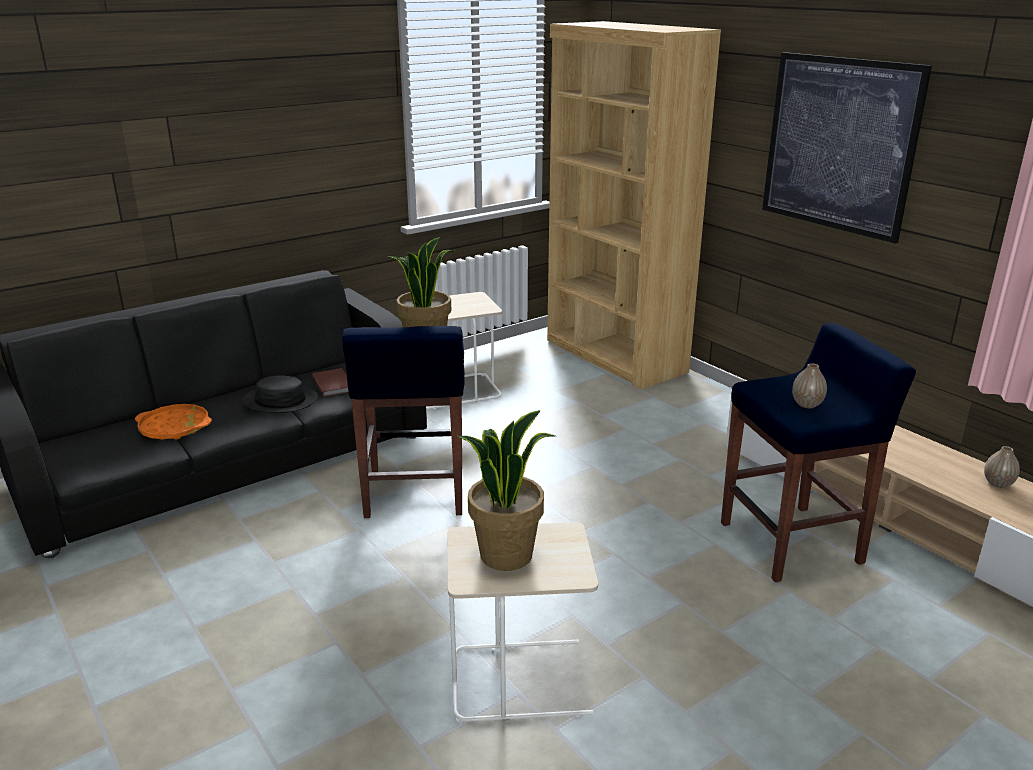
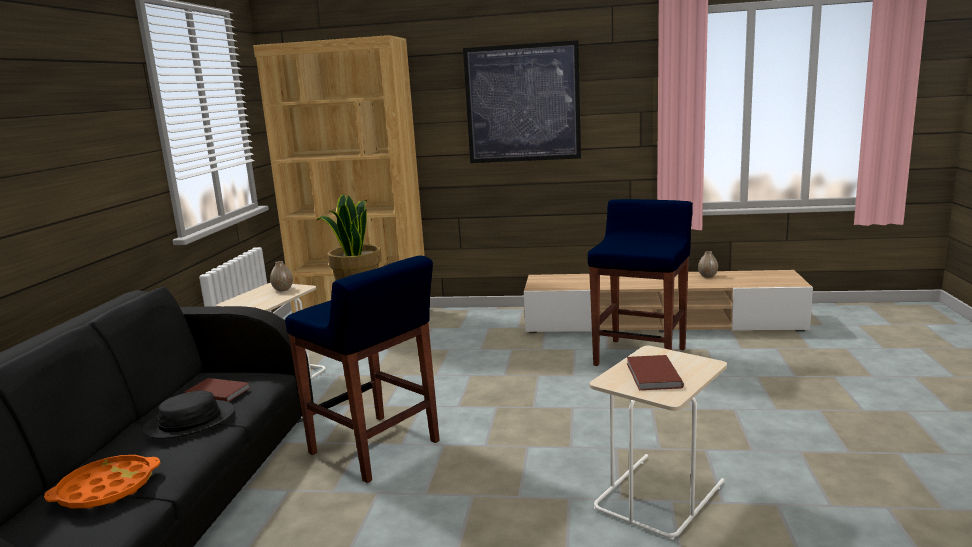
camera: 45 degrees left, 10 degrees down
potted plant [457,410,555,571] -> brown book [627,355,684,390]
vase [792,363,827,408] -> vase moved to [270,261,293,291]

